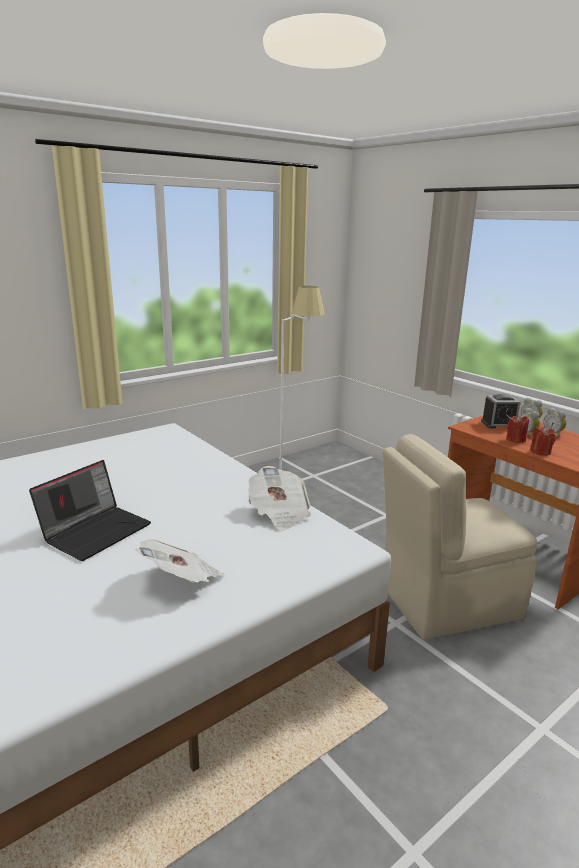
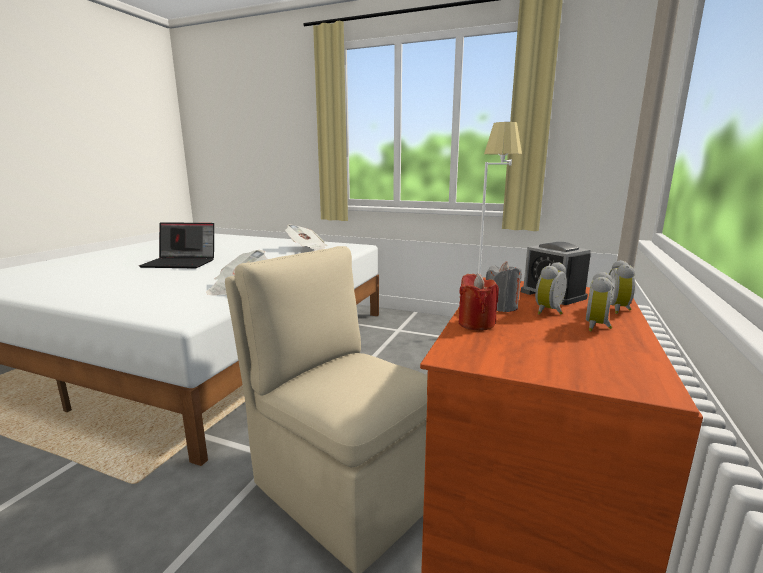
camera: 60 degrees right, 5 degrees down
newspaper [135,539,224,583] -> newspaper moved to [285,224,327,251]
red candle [506,415,529,443] -> grey candle [486,261,522,312]

